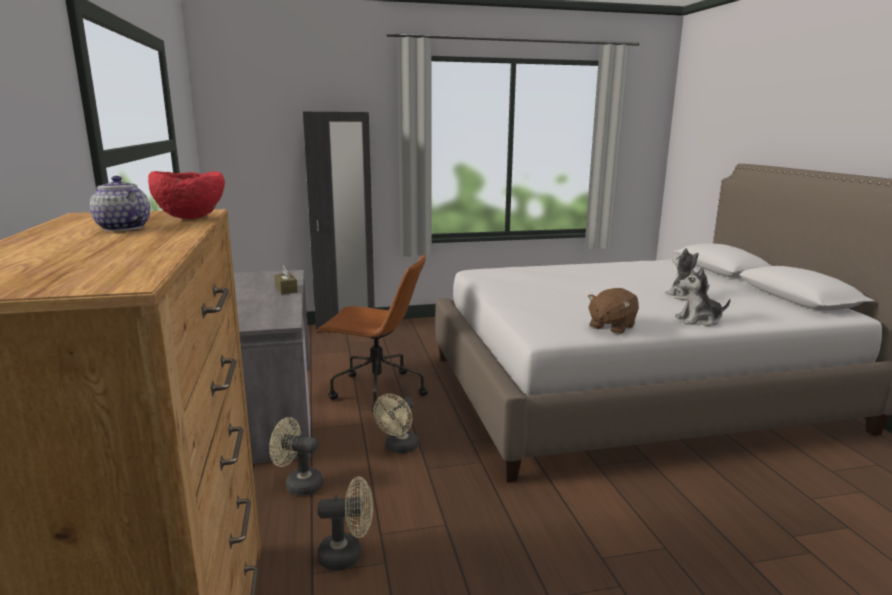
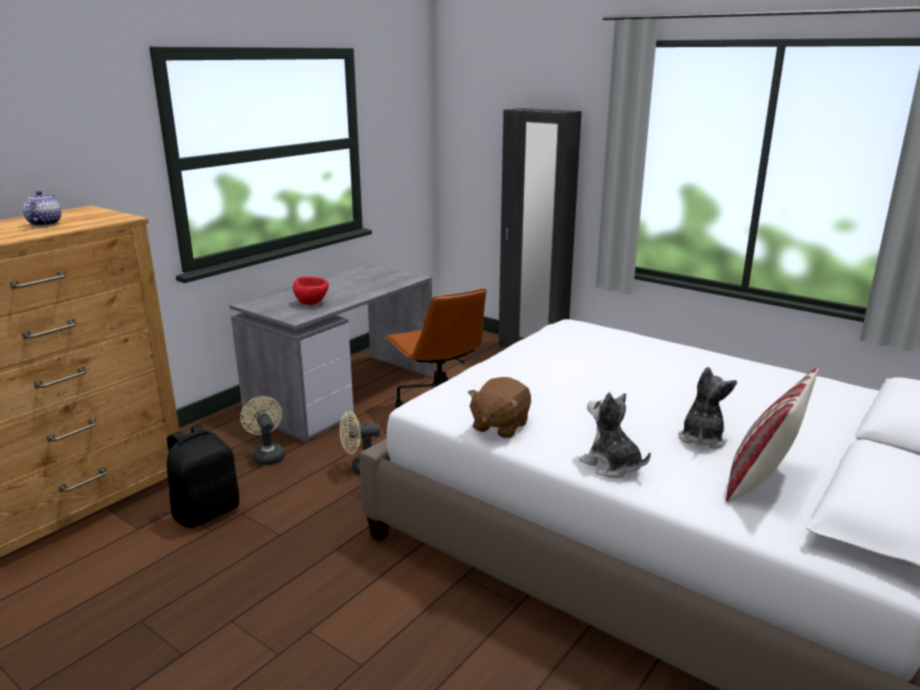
camera: 50 degrees right, 5 degrees up
red bowl [148,171,225,219] -> red bowl moved to [293,276,329,305]
brown tissue box [274,265,298,294] -> none
beige fan [317,477,373,570] -> black backpack [167,424,239,528]
brown plush toy [587,288,639,334] -> brown plush toy turned 60 degrees counterclockwise [468,377,531,438]
none -> pillow [726,367,819,503]

